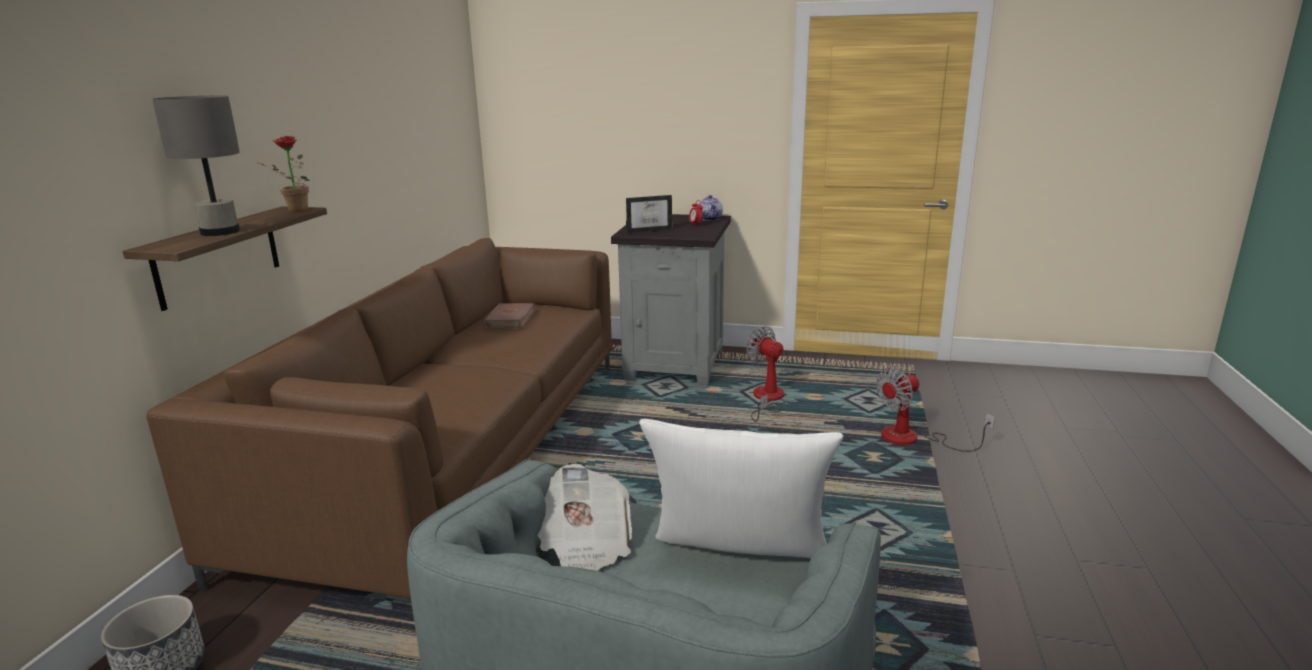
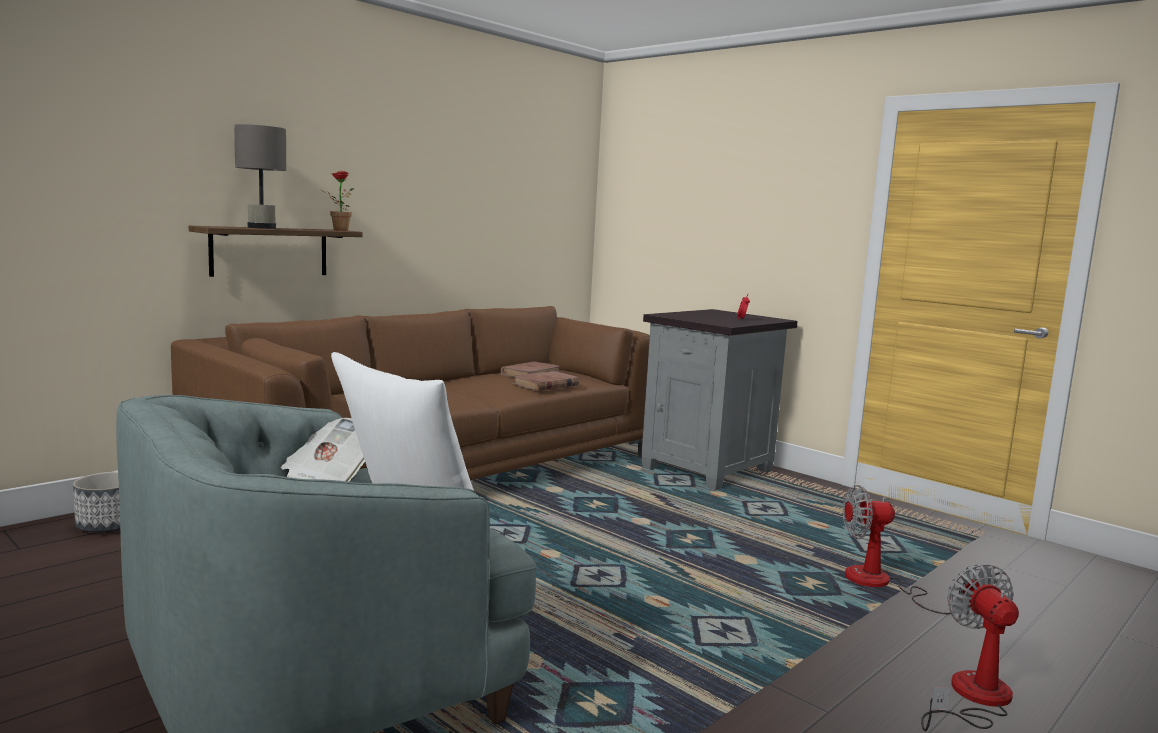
camera: 30 degrees right, 10 degrees down
picture frame [626,195,672,233] -> none
teapot [699,195,723,221] -> none
fan [746,326,786,422] -> fan moved to [921,564,1019,731]
none -> brown book [512,371,579,391]

